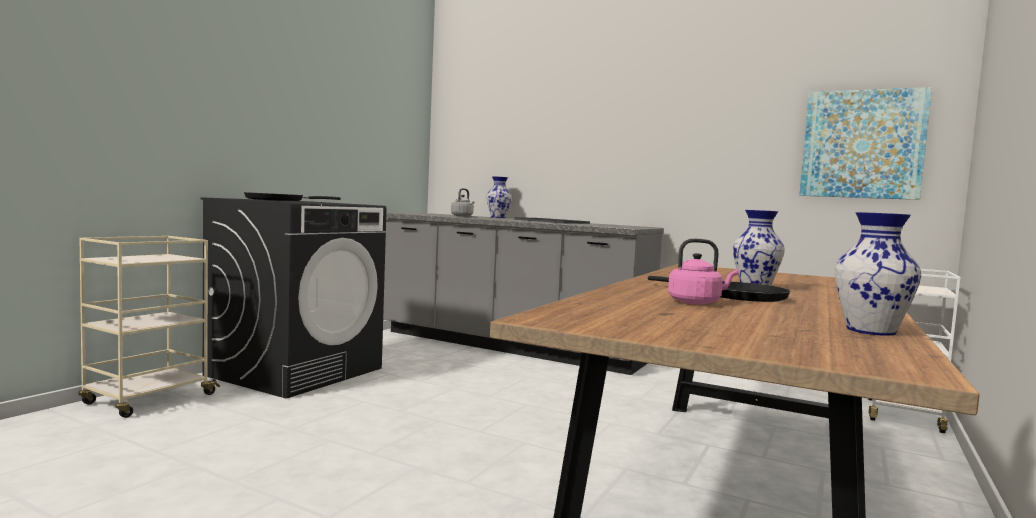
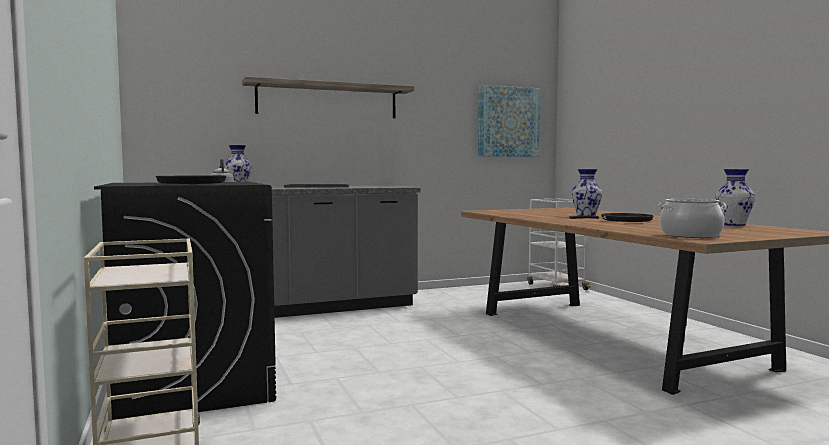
camera: 50 degrees left, 0 degrees up
pink kettle [668,239,739,305] -> none
none -> shelf [242,77,414,118]
none -> cooking pot [658,199,727,238]

